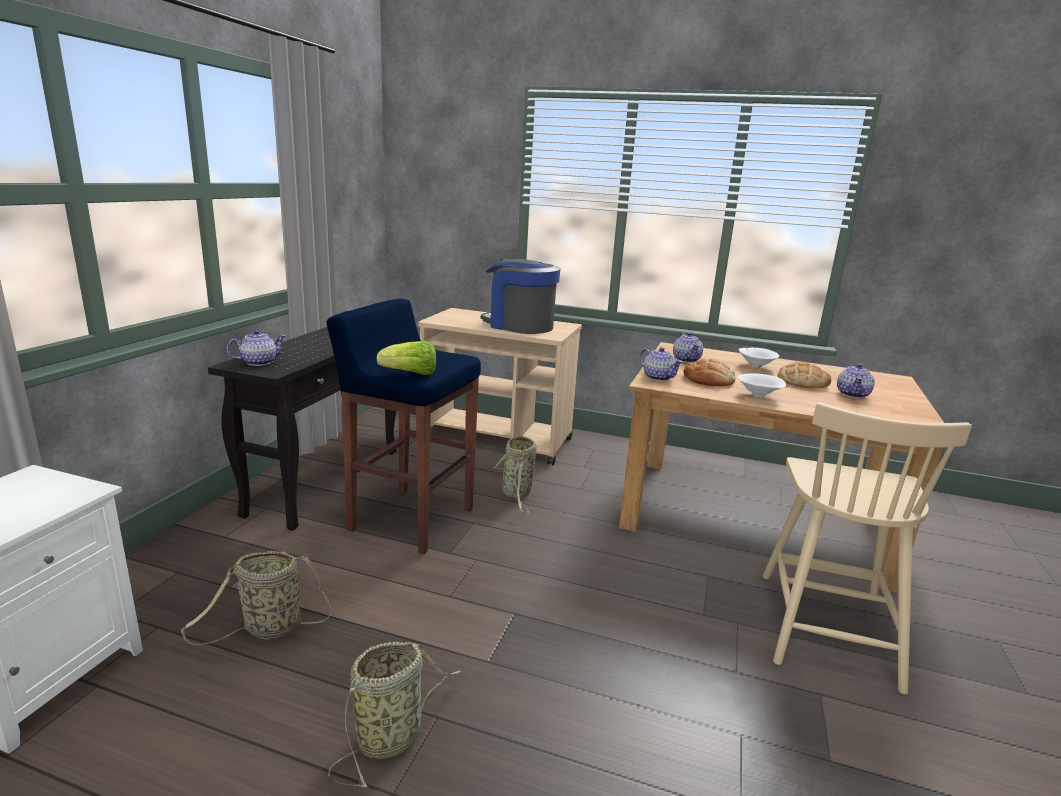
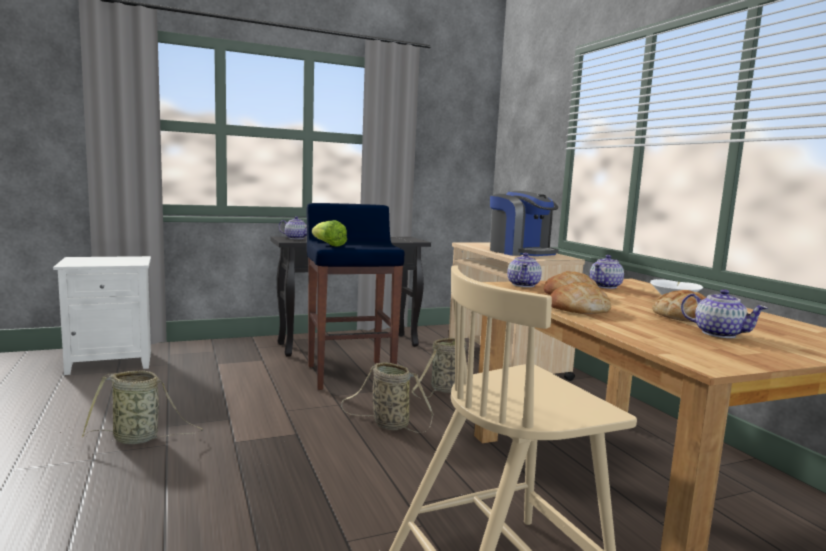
camera: 50 degrees right, 10 degrees down
basket [181,551,331,645] -> basket moved to [341,362,433,433]
coffee machine [481,259,560,334] -> coffee machine turned 150 degrees clockwise [490,191,559,256]
white bowl [738,373,786,398] -> bread [550,282,611,314]
teapot [837,363,875,398] -> teapot turned 120 degrees counterclockwise [681,289,768,338]

